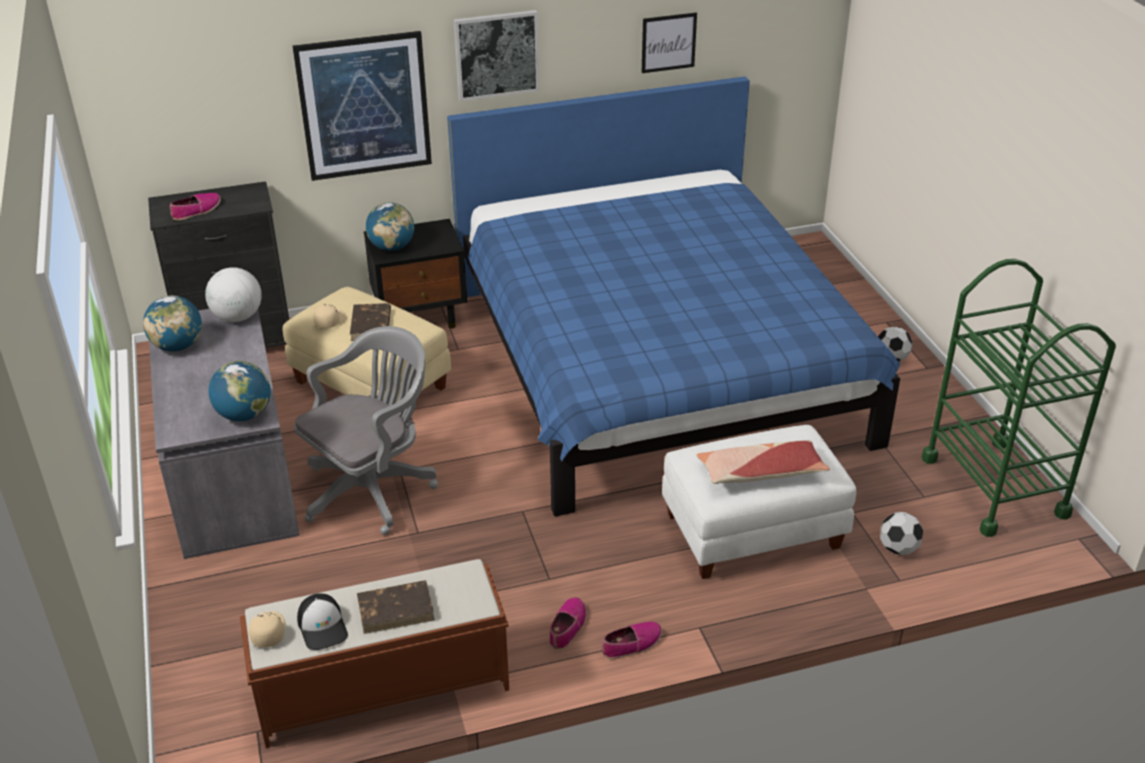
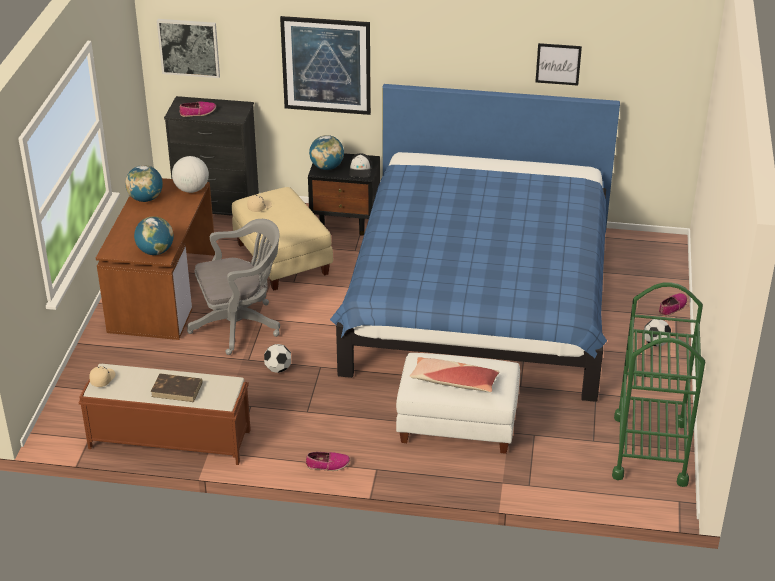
camera: 25 degrees right, 0 degrees up
grey desk [149,309,300,559] -> brown desk [96,178,215,340]
cap [297,593,348,650] -> cap moved to [349,153,372,177]
brown book [350,303,391,341] -> none
picture [454,10,539,101] -> picture moved to [157,19,220,78]
shoe [550,597,586,650] -> shoe moved to [659,293,687,316]
football [880,512,923,555] -> football moved to [264,344,291,373]

